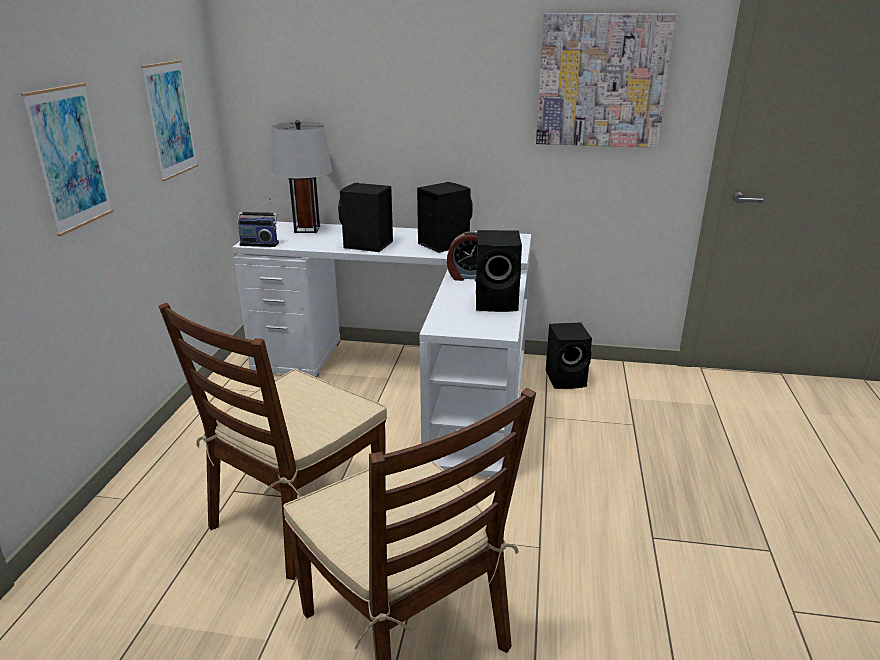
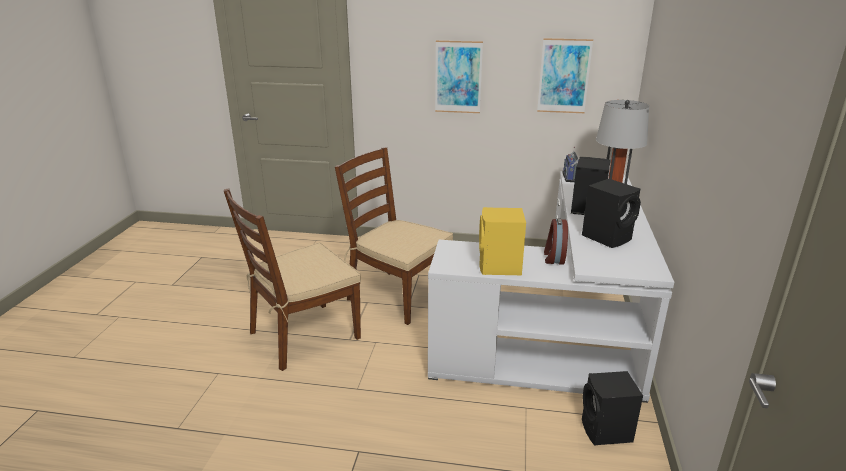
camera: 90 degrees right, 0 degrees up
black speaker [476,230,522,312] -> yellow speaker [479,207,526,275]
picture [536,13,676,148] -> none

